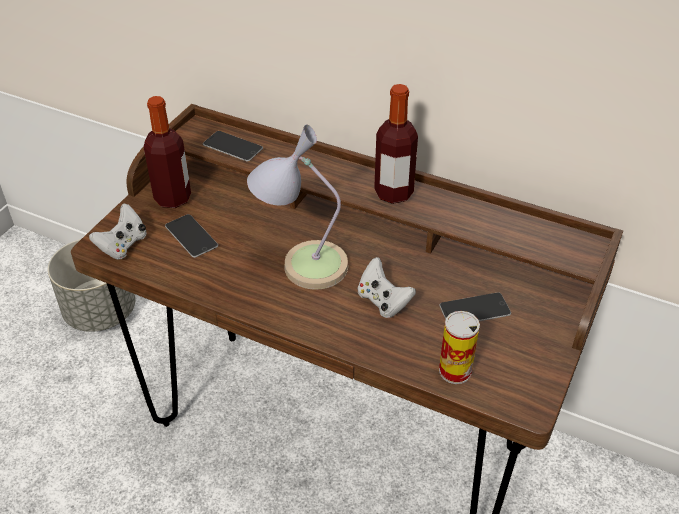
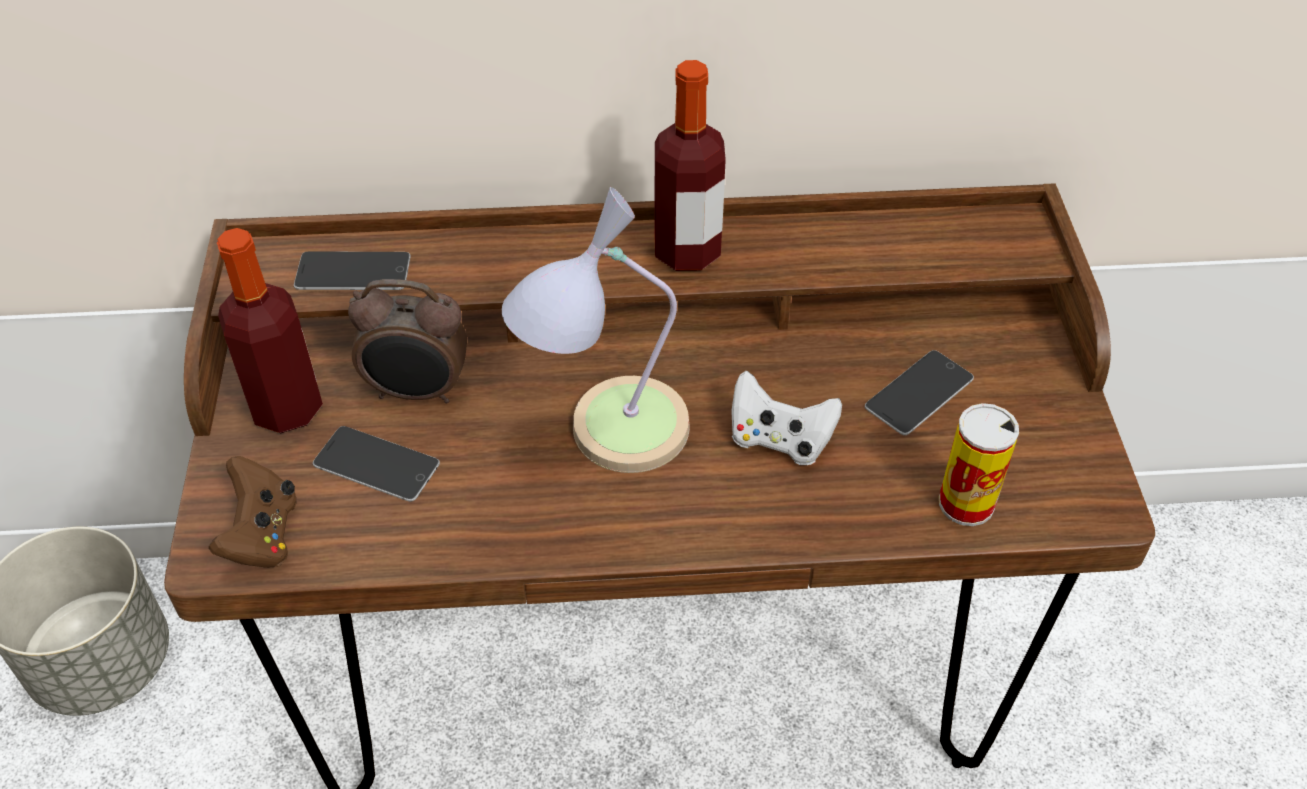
camera: 30 degrees left, 5 degrees up
white game controller [89,203,147,260] -> brown game controller [209,456,296,568]
none -> alarm clock [348,279,467,403]

